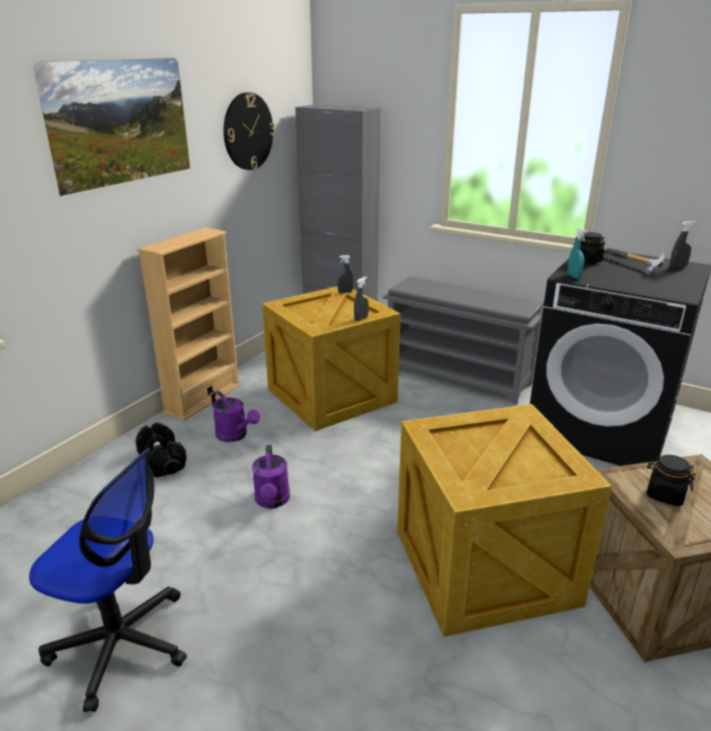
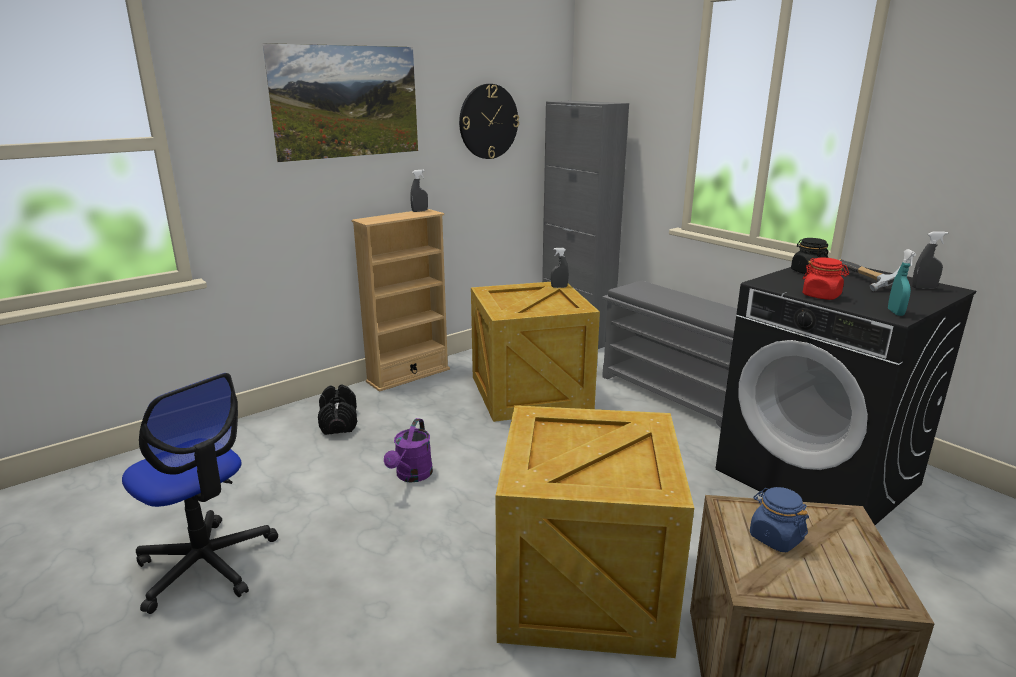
camera: 20 degrees right, 5 degrees down
purple watering can [212,391,260,442] -> none
grey spray bottle [354,277,369,321] -> grey spray bottle moved to [410,169,428,212]
turquoise spray bottle [568,228,587,279] -> turquoise spray bottle moved to [888,249,916,316]
black jar [646,455,696,506] -> blue jar [750,487,809,552]
none -> red jar [802,258,849,300]

